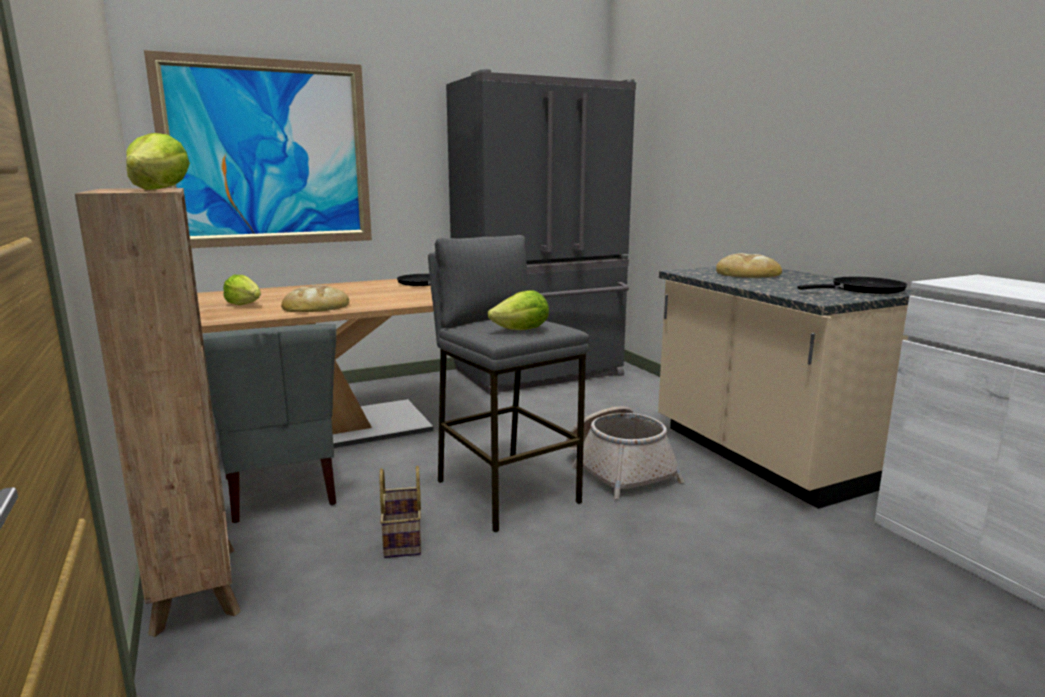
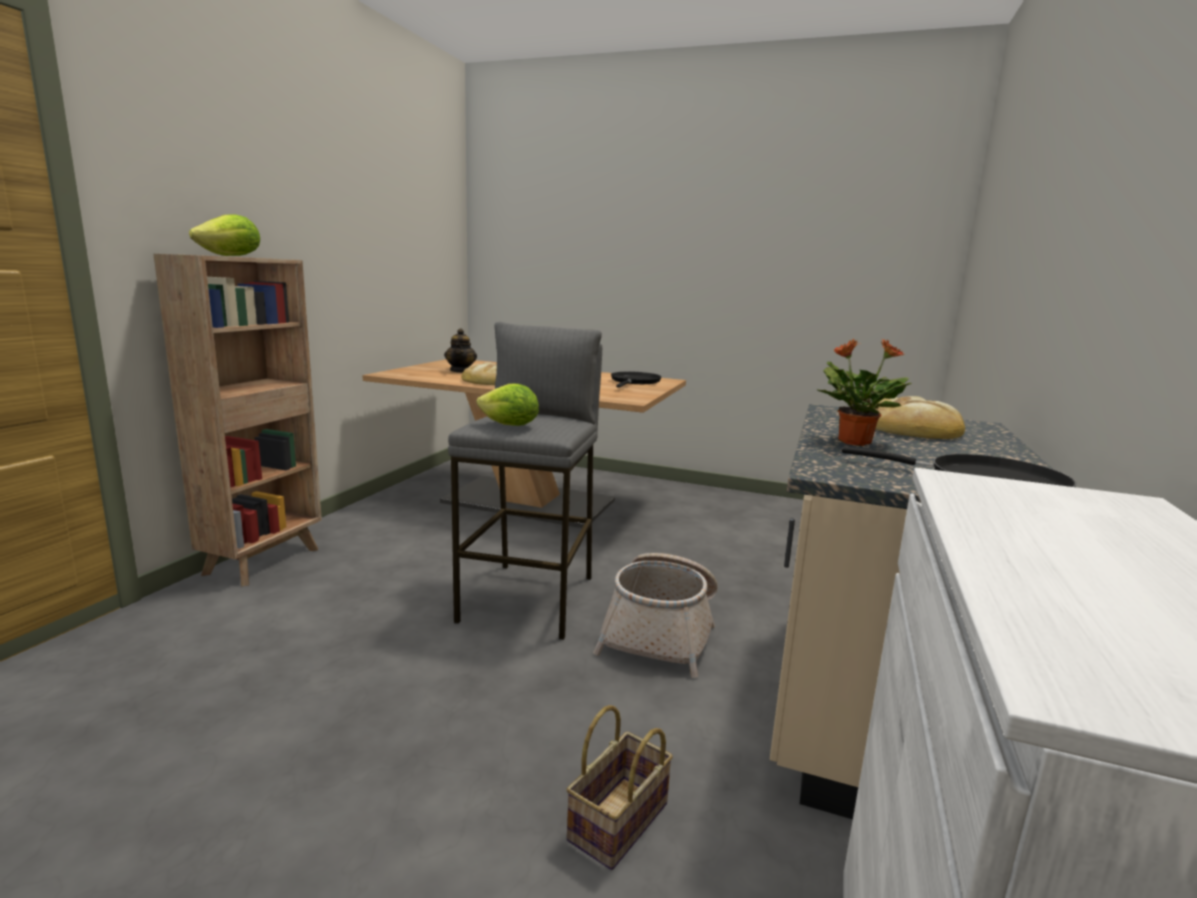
camera: 45 degrees right, 0 degrees up
picture [144,50,372,248] -> none
grey chair [203,324,336,523] -> none
lettuce [223,275,261,305] -> teapot [444,328,477,373]
basket [380,466,421,558] -> basket moved to [566,705,673,870]
grey fridge [446,69,636,395] -> none
none -> potted plant [816,339,912,446]

